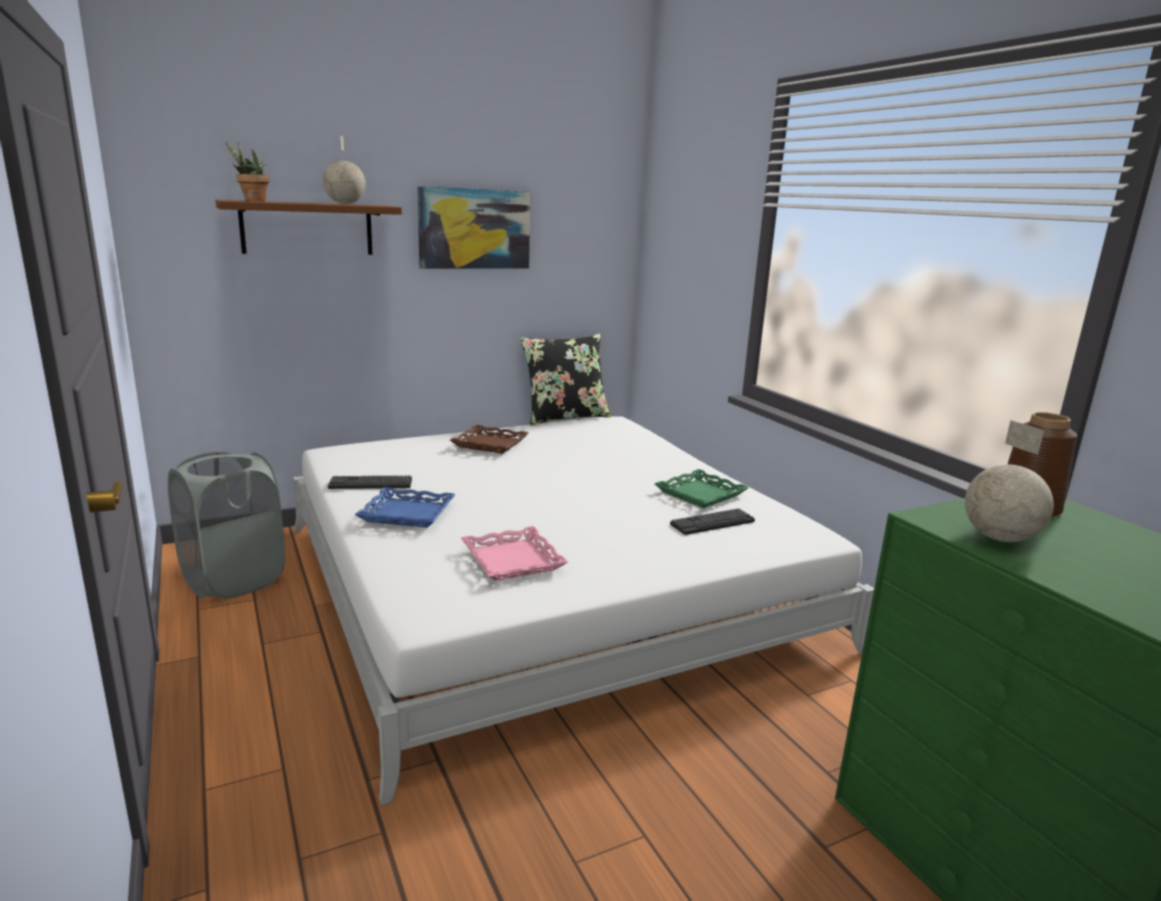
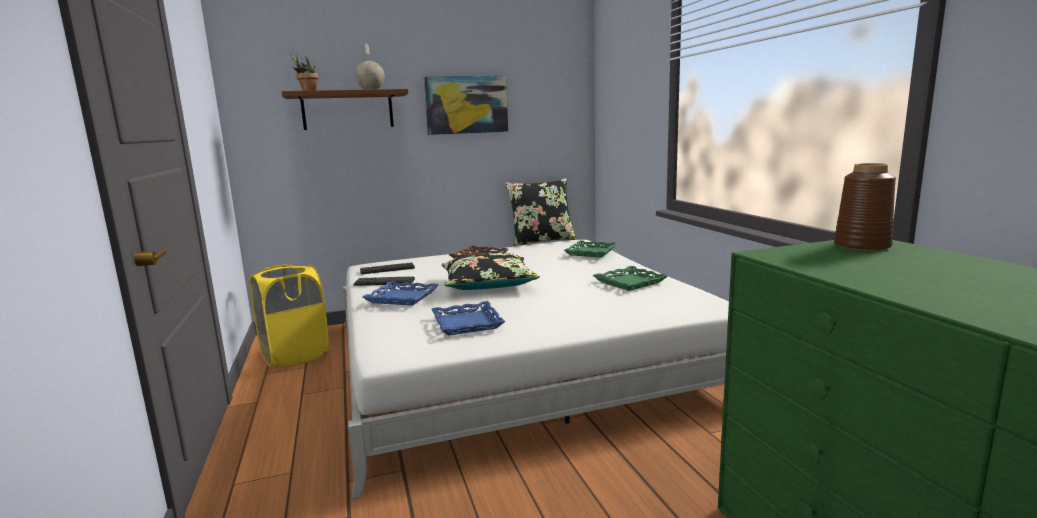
camera: 10 degrees right, 5 degrees down
grey laundry basket [168,451,285,599] -> yellow laundry basket [250,264,329,367]
pink tray [461,526,568,581] -> blue tray [431,301,505,335]
keyboard [670,508,755,535] -> keyboard moved to [360,262,415,275]
globe [965,420,1054,542] -> none
none -> black pillow [441,253,540,290]
none -> green tray [564,241,618,258]

